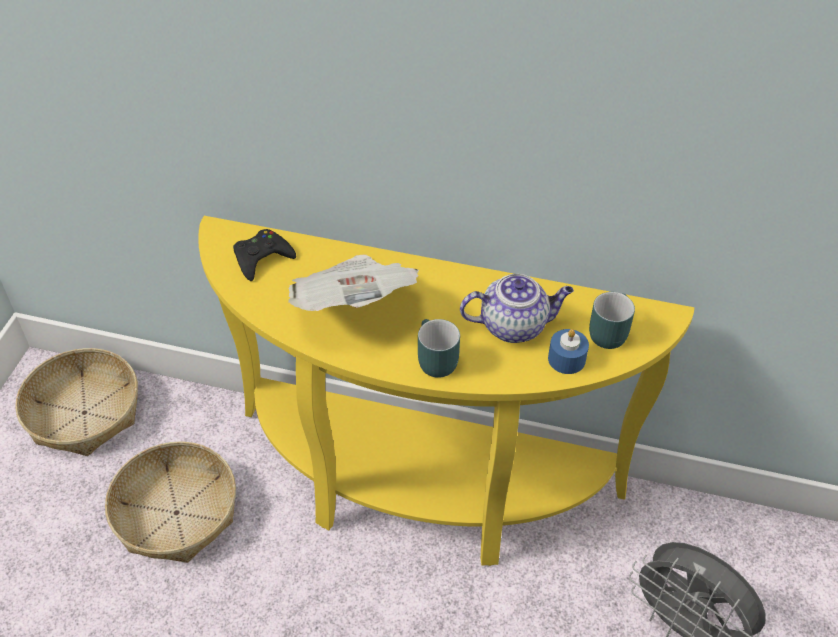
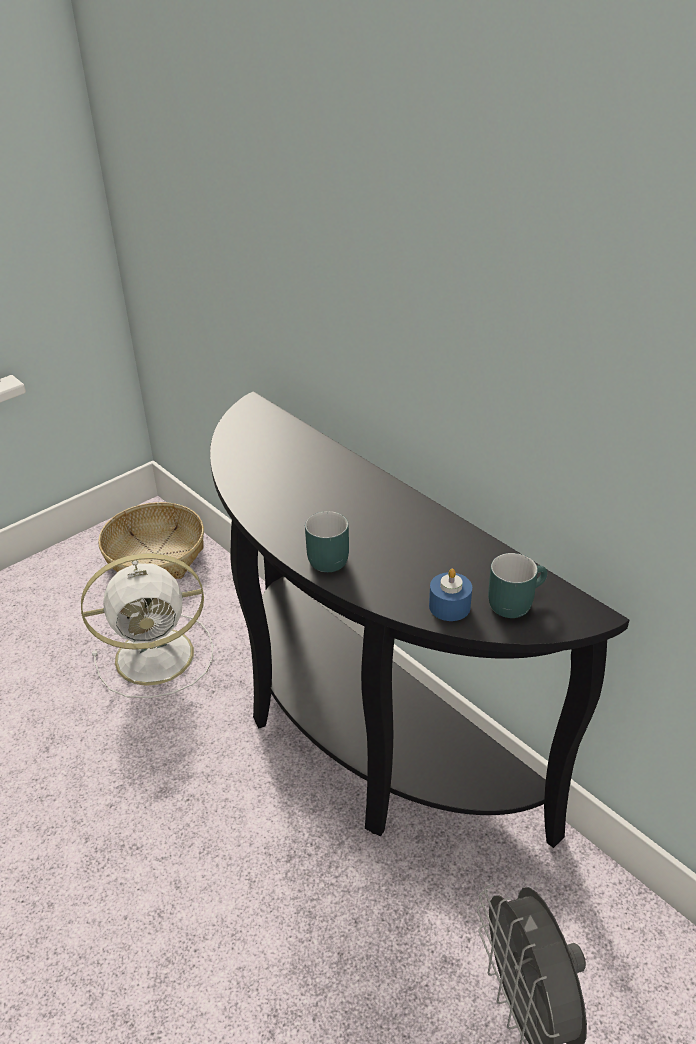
camera: 35 degrees right, 10 degrees down
basket [105,441,236,563] -> white fan [81,553,213,698]
yellow console table [198,216,694,566] -> black console table [210,391,629,848]
black game controller [233,229,296,281] -> none
newspaper [288,254,419,311] -> none
teapot [460,274,574,343] -> none

